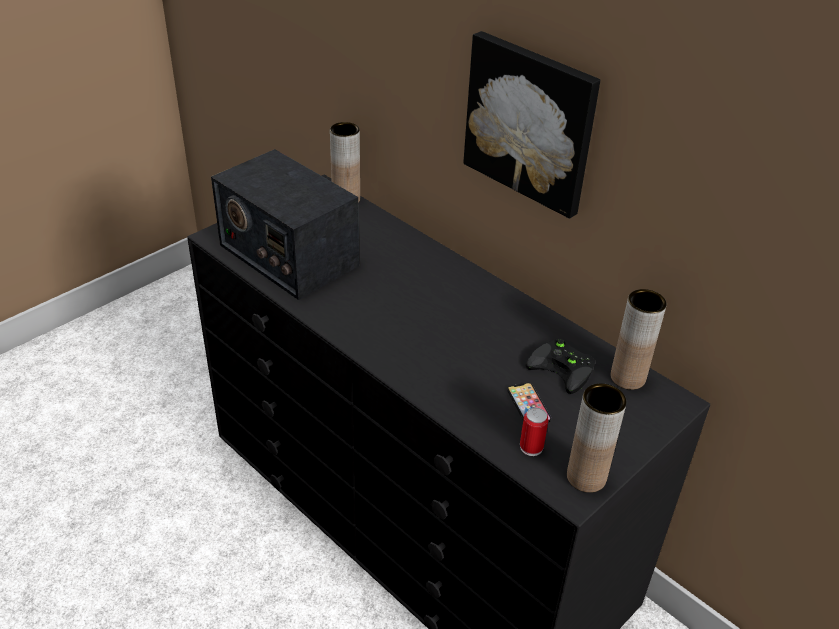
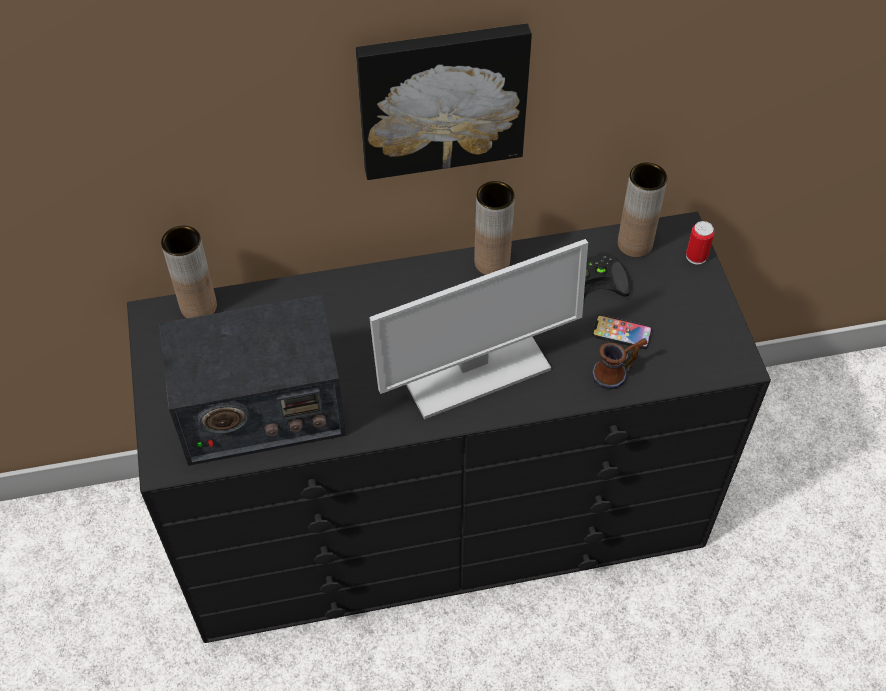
camera: 55 degrees left, 15 degrees up
can [520,408,549,456] -> can moved to [686,221,715,265]
brown vase [567,383,627,493] -> brown vase moved to [474,181,515,275]
none -> monitor [369,239,588,419]
none -> mug [592,338,647,390]

